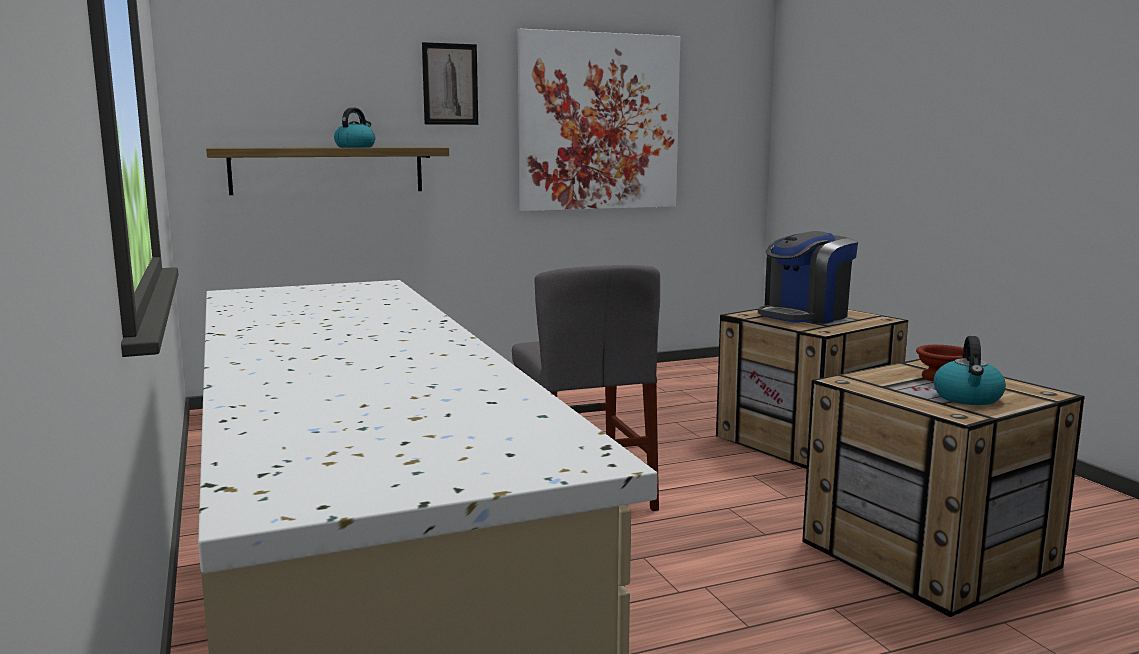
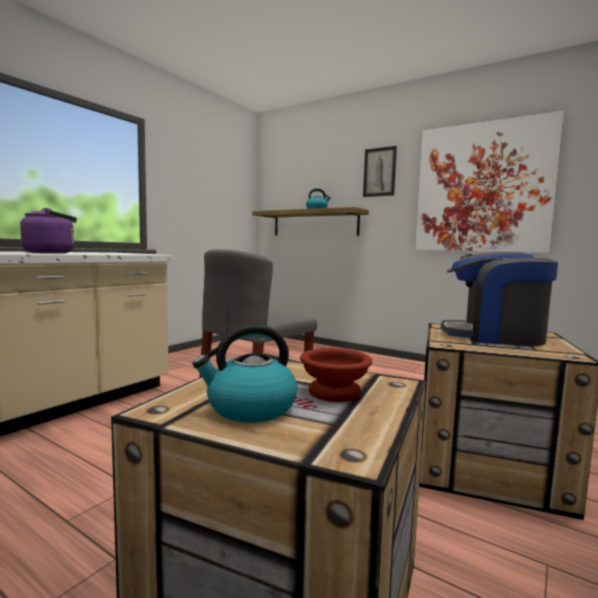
camera: 55 degrees right, 5 degrees down
none -> purple kettle [20,208,77,253]

